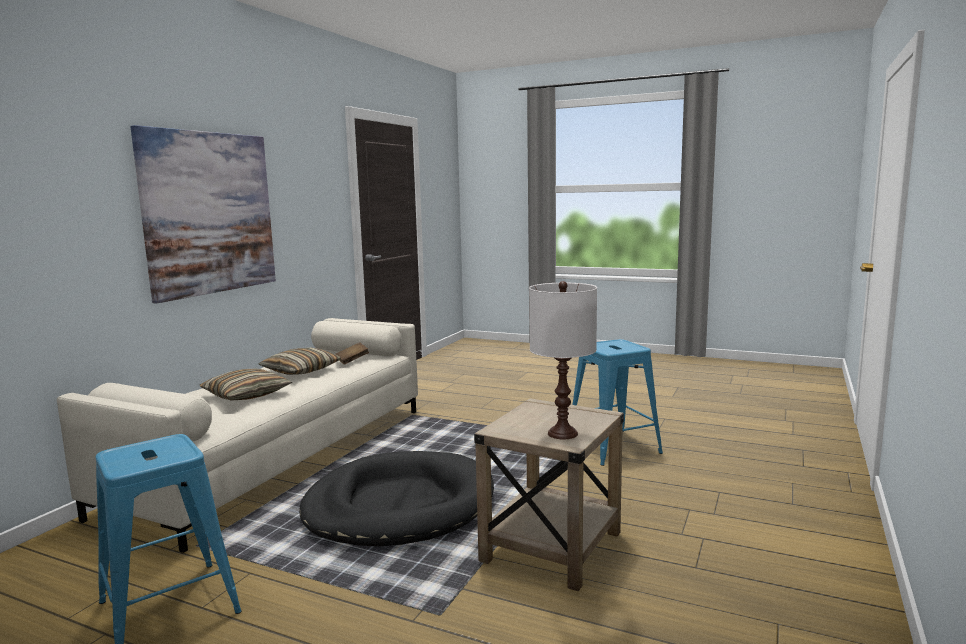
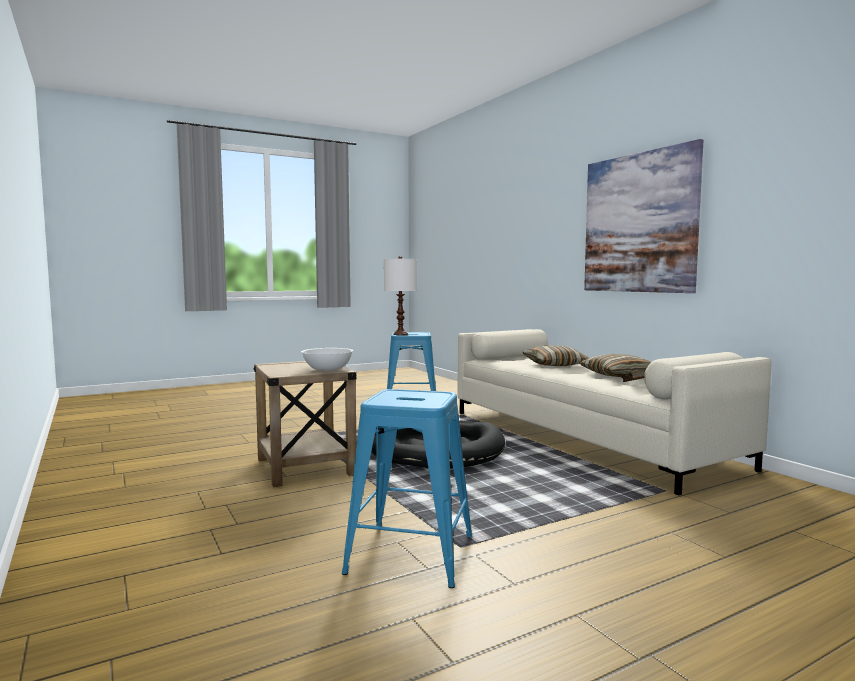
camera: 125 degrees right, 5 degrees down
white table lamp [529,281,597,439] -> white table lamp moved to [384,256,417,335]
none -> white bowl [301,348,353,371]

